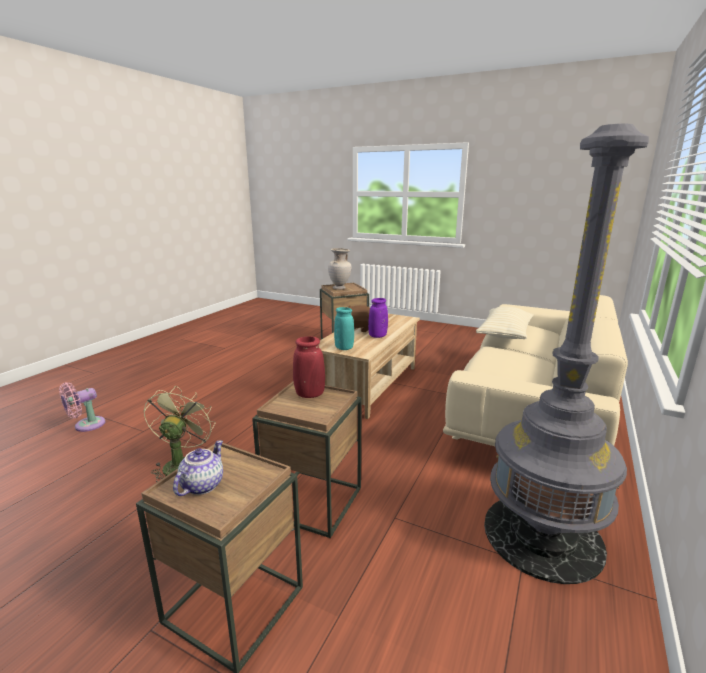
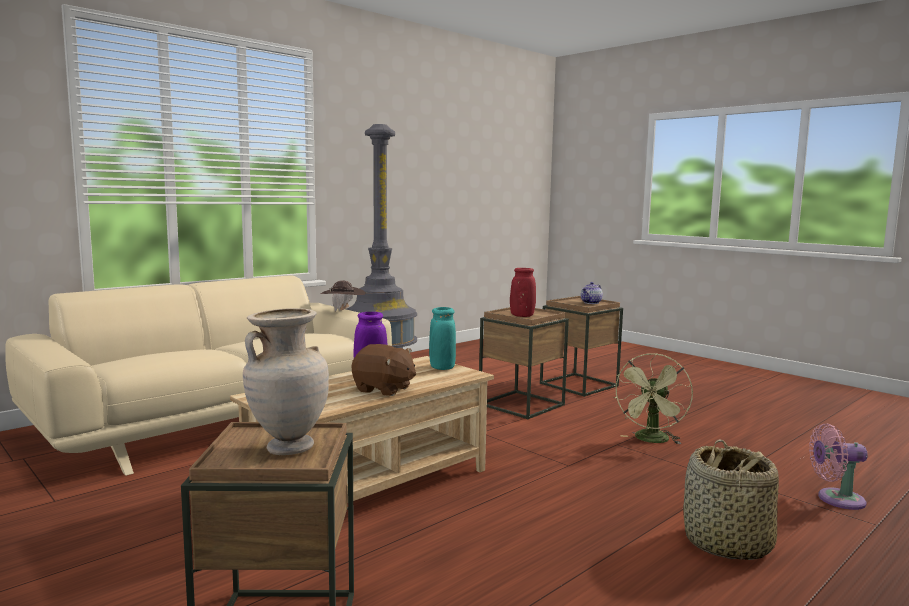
camera: 160 degrees left, 10 degrees down
pink fan [59,382,106,432] -> pink fan turned 150 degrees counterclockwise [809,424,868,510]
beige pillow [476,306,534,339] -> none
none -> brown hat [321,281,365,311]
none -> basket [683,439,779,560]

